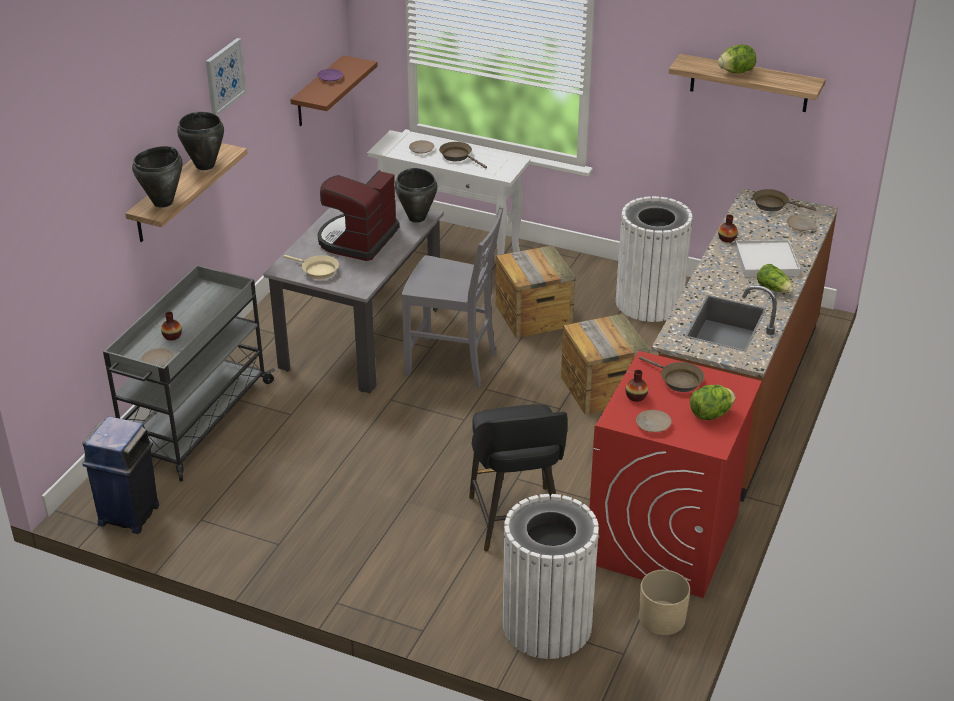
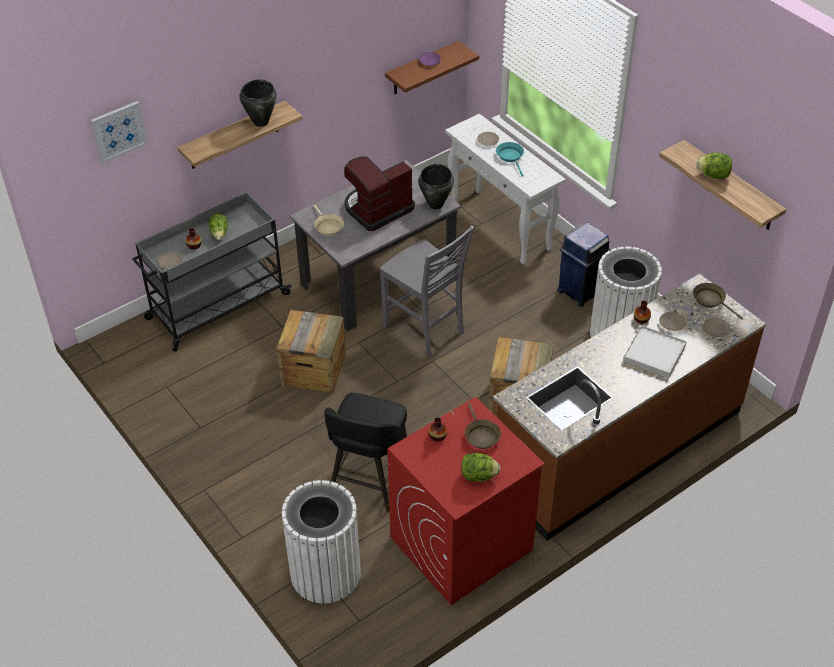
camera: 30 degrees right, 10 degrees up
blue trash can [82,416,159,534] -> blue trash can moved to [557,222,611,307]
black cooking pot [132,146,183,208] -> none
picture [206,38,247,116] -> picture moved to [91,101,147,163]
brown frying pan [439,142,487,168] -> turquoise frying pan [496,142,524,177]
crate [496,245,575,338] -> crate moved to [276,310,346,393]
beige plate [636,410,671,432] -> beige plate moved to [659,312,686,331]
beige planter [639,570,690,635] -> none
lettuce [757,264,794,293] -> lettuce moved to [209,214,228,240]

